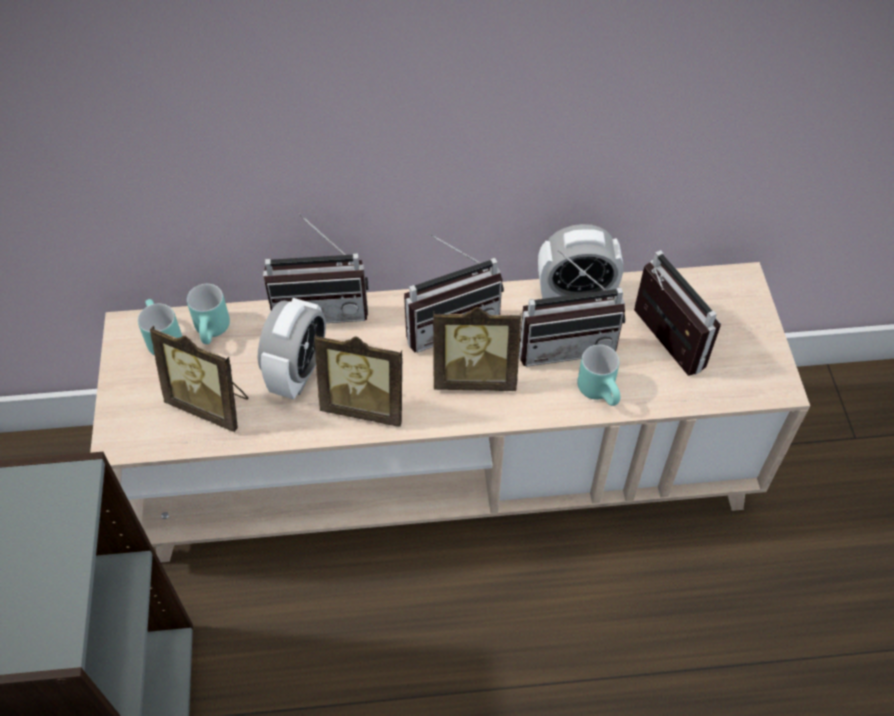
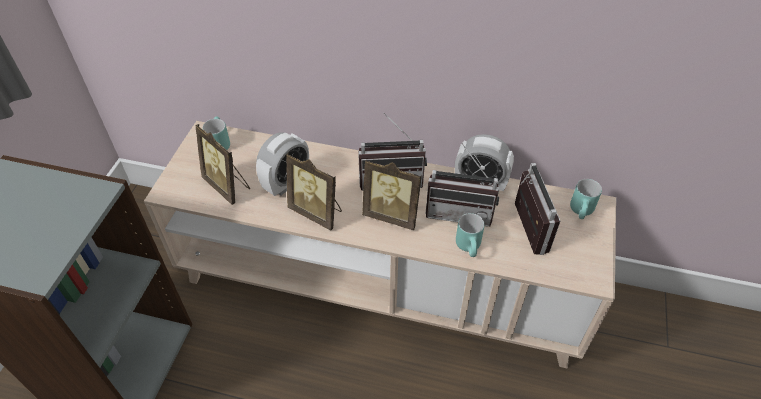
camera: 20 degrees right, 5 degrees down
turquoise mug [187,284,230,344] -> turquoise mug moved to [570,179,602,219]
radio [263,213,369,323] -> none

